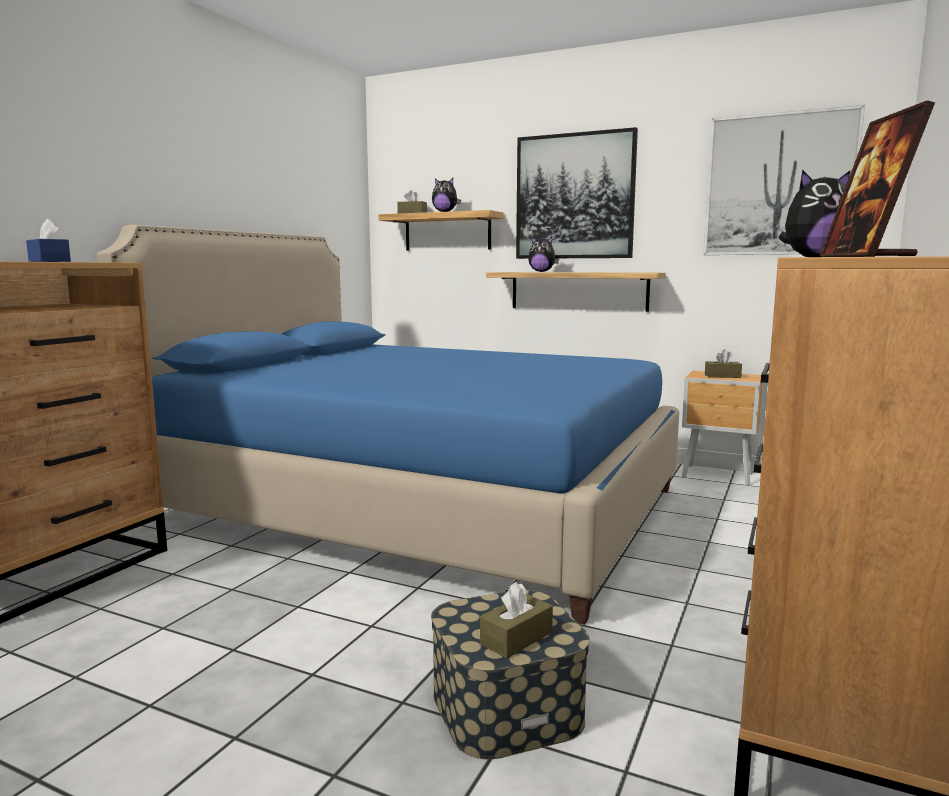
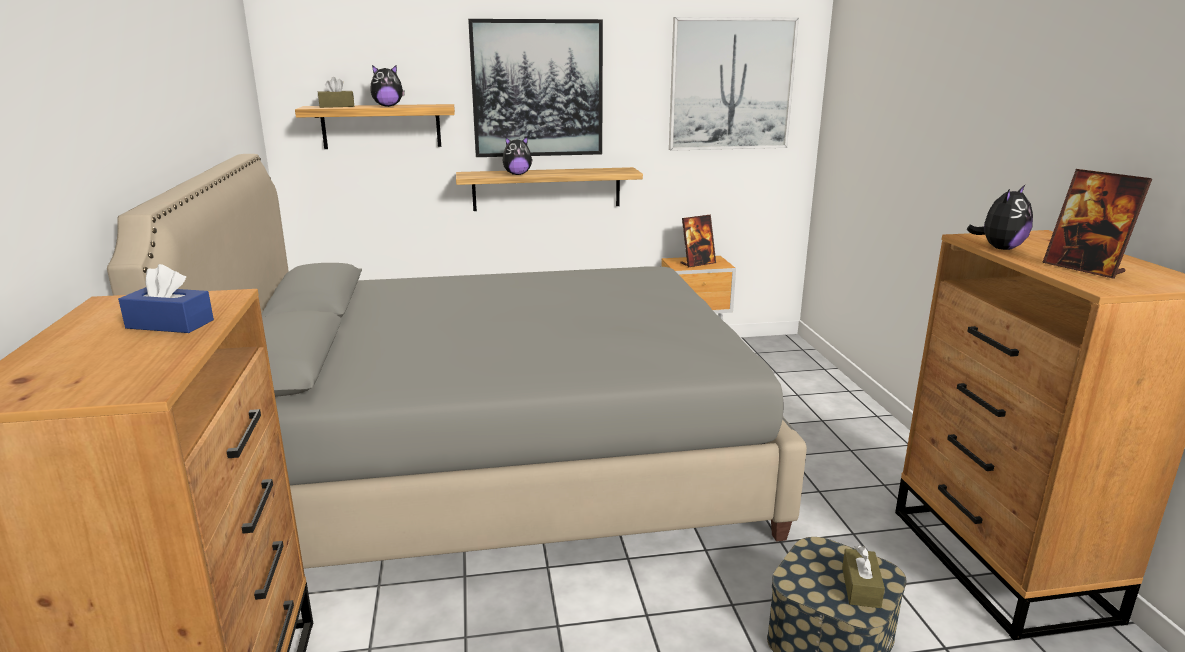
camera: 35 degrees left, 10 degrees up
blue bed [97,225,679,625] -> grey bed [107,154,807,569]
brown tissue box [705,349,742,378] -> picture frame [680,214,716,267]

